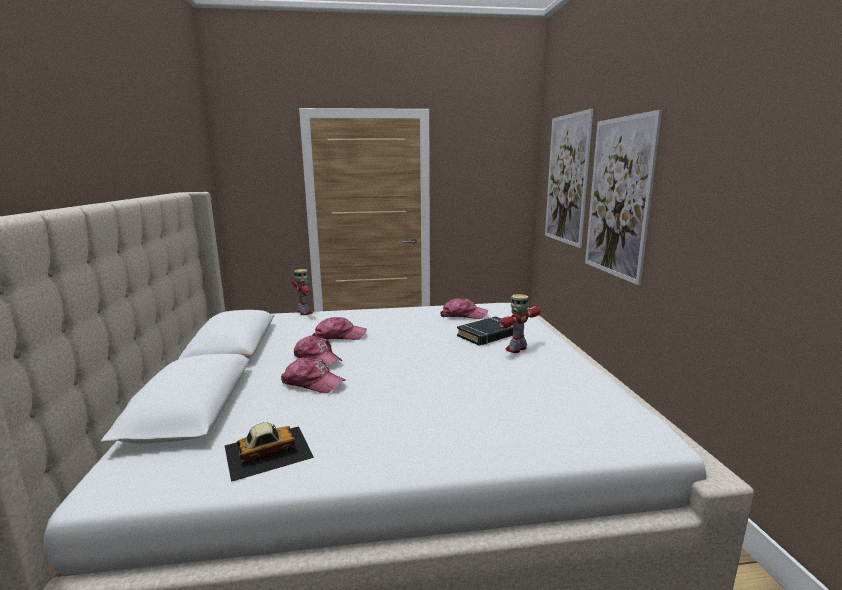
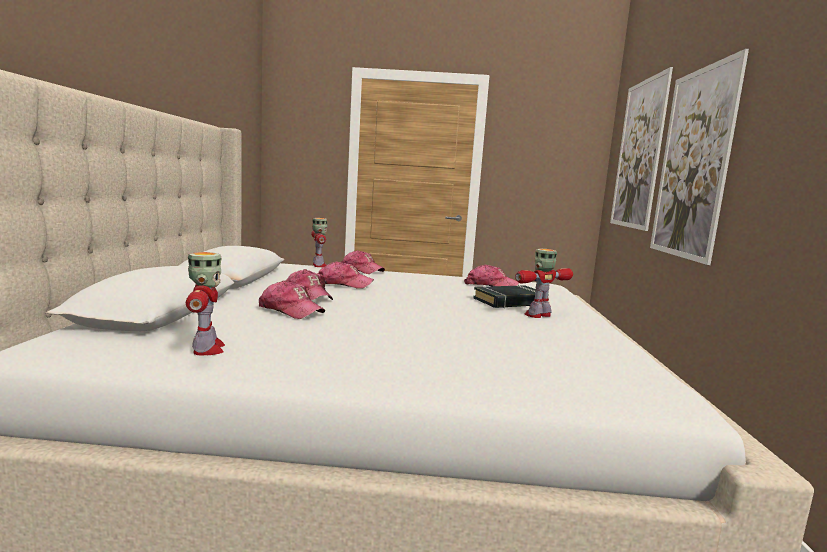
camera: 10 degrees right, 5 degrees down
toy car [225,422,314,482] -> toy robot [186,252,225,355]
none -> cap [341,250,385,274]

